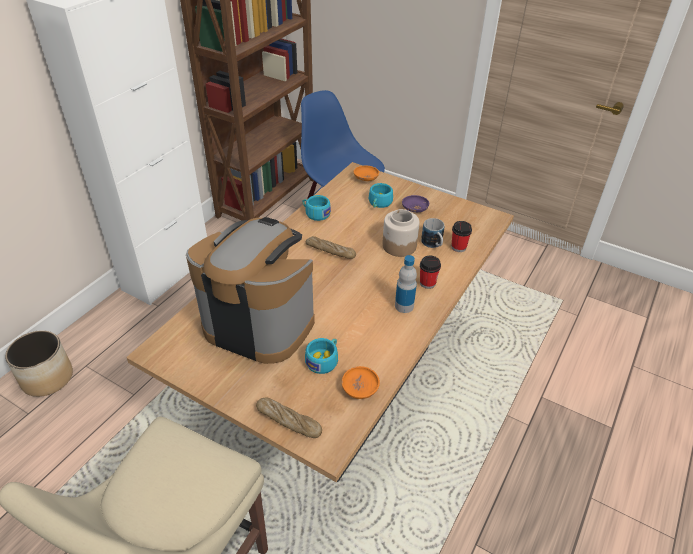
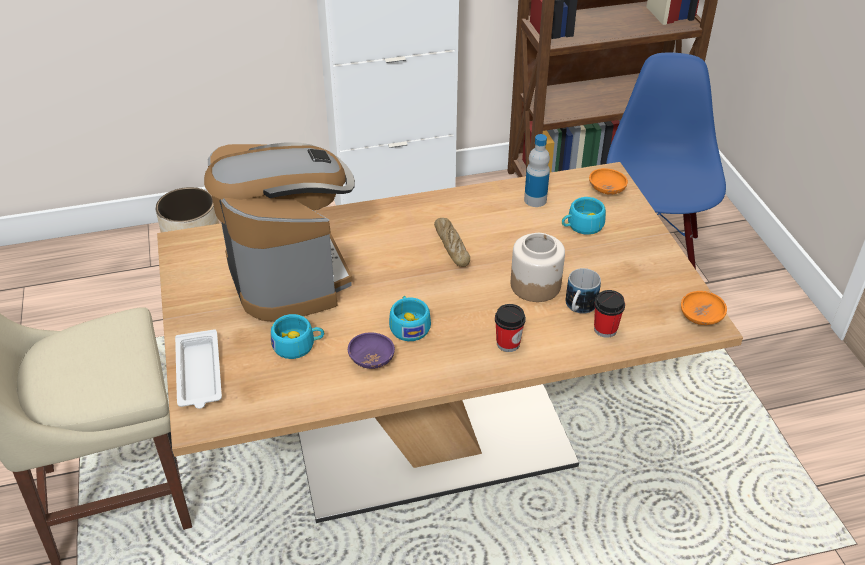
camera: 45 degrees right, 0 degrees up
bread [256,398,322,438] -> white tray [175,329,222,409]
turquoise cup [302,195,331,221] -> turquoise cup moved to [389,296,431,341]
orange bowl [342,366,380,399] -> orange bowl moved to [681,291,727,325]
bottle [395,255,417,313] -> bottle moved to [524,134,550,207]
purple bowl [402,195,429,212] -> purple bowl moved to [348,333,395,369]

